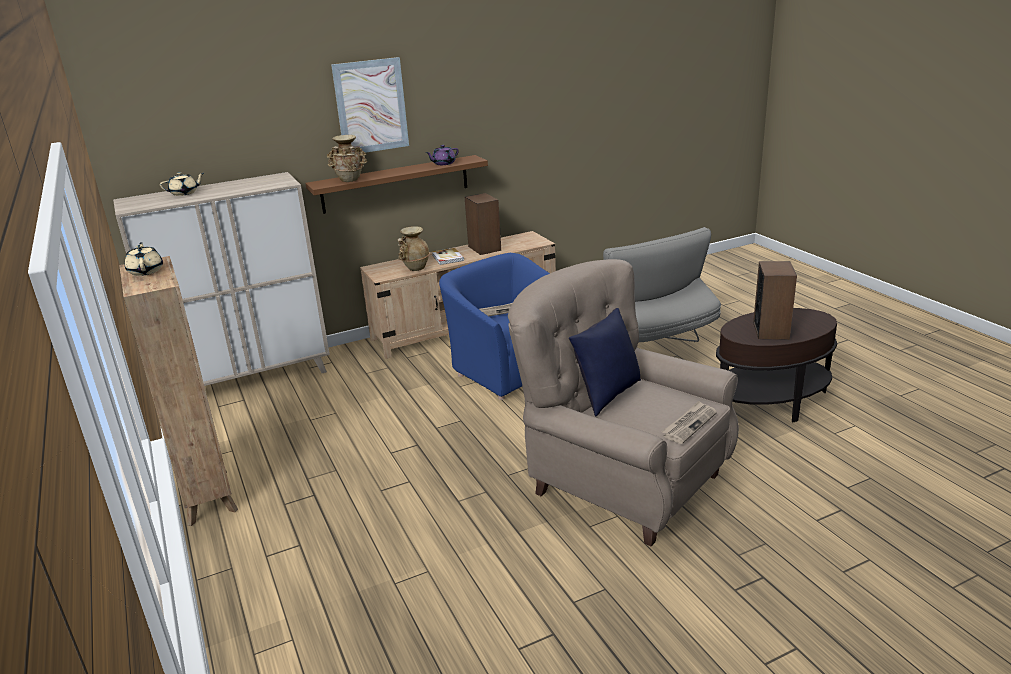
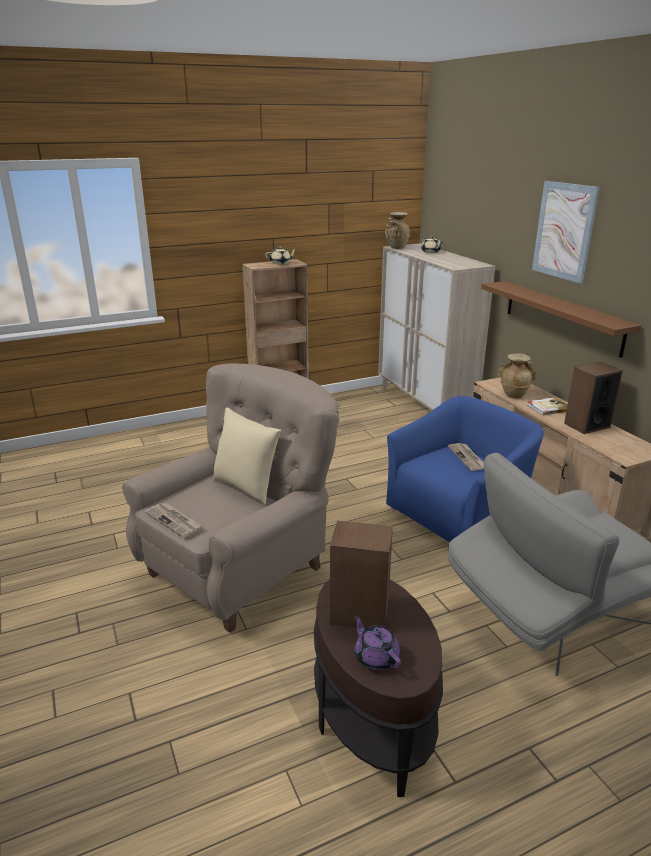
camera: 90 degrees right, 0 degrees up
beige vase [327,135,367,182] -> beige vase moved to [385,212,410,249]
purple teapot [426,145,459,165] -> purple teapot moved to [354,615,401,670]
blue pillow [569,308,641,417] -> beige pillow [213,408,281,505]

